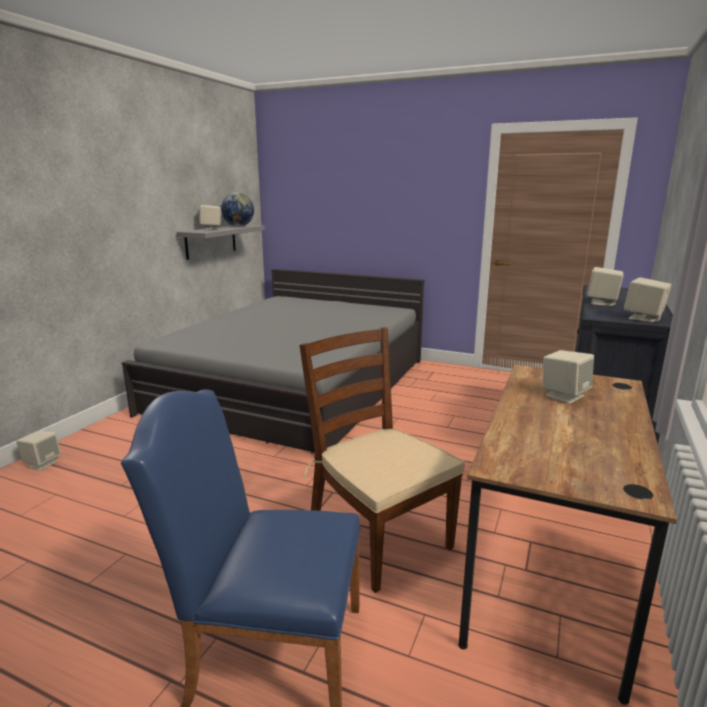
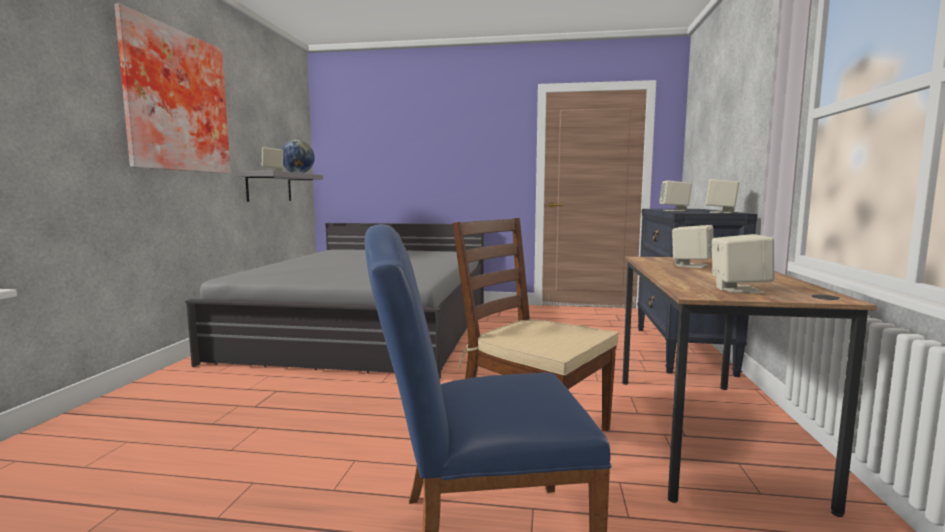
camera: 15 degrees left, 10 degrees down
beige speaker [16,431,61,471] -> beige speaker moved to [712,234,774,293]
none -> picture [115,4,231,173]

